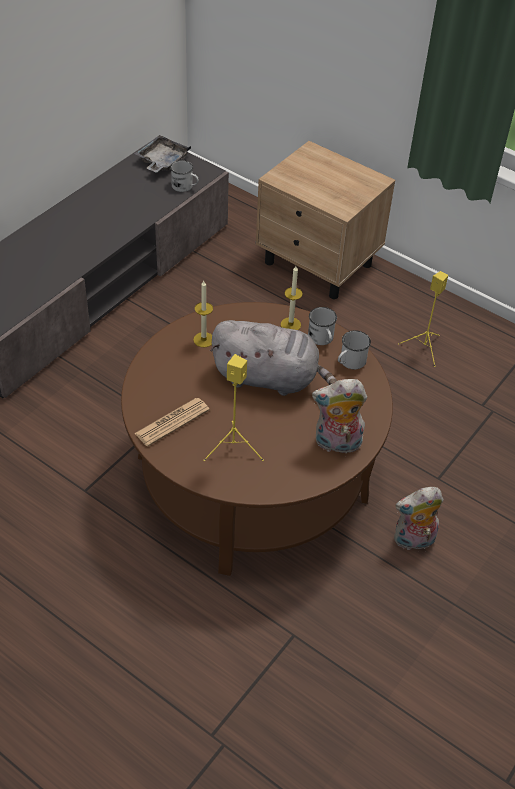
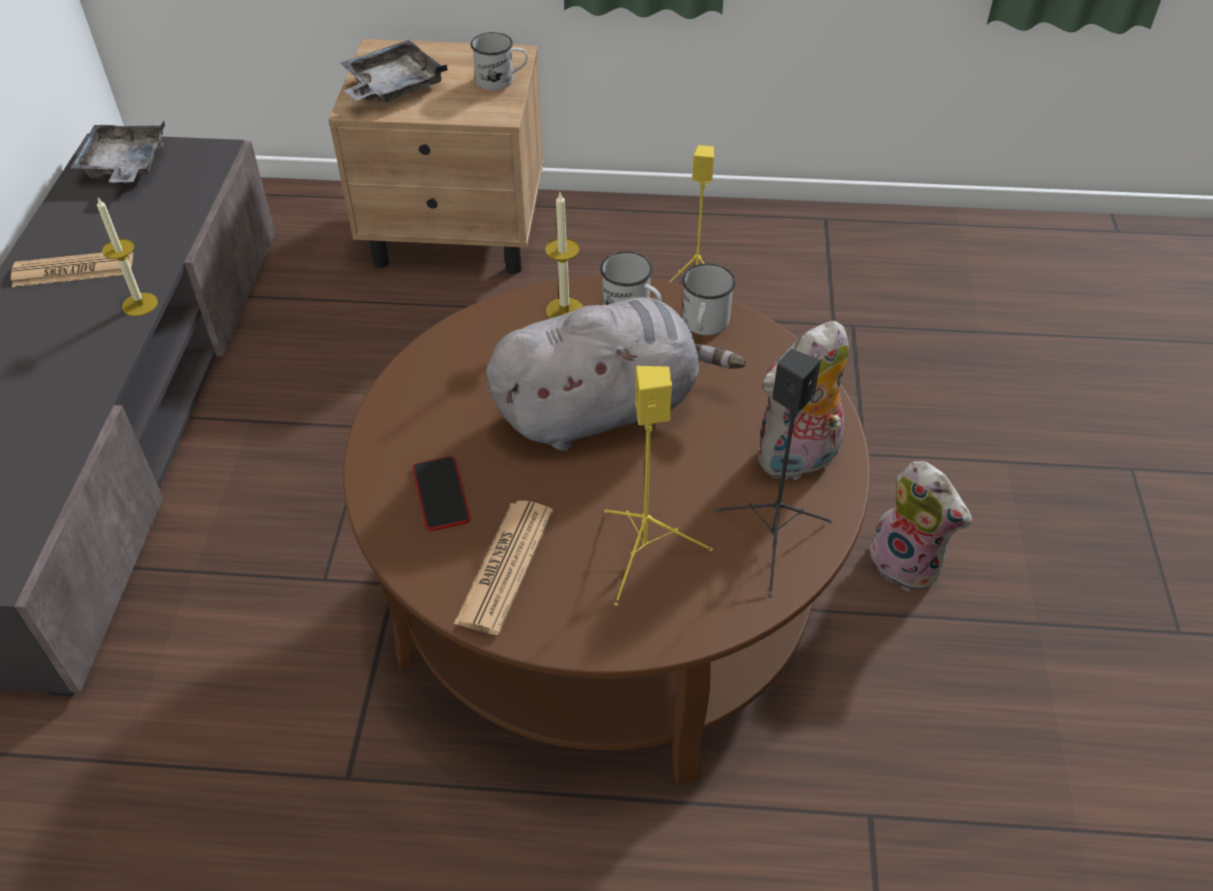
camera: 30 degrees left, 0 degrees up
white mug [170,160,199,192] -> white mug moved to [471,32,528,90]
candle [193,281,213,347] -> candle moved to [97,198,158,316]
plush toy [394,487,444,550] -> plush toy turned 90 degrees counterclockwise [870,461,972,591]
none -> newspaper [11,251,133,287]
none -> grey tray [341,40,448,102]
none -> phone [413,456,470,531]
none -> black speaker [715,349,832,598]

